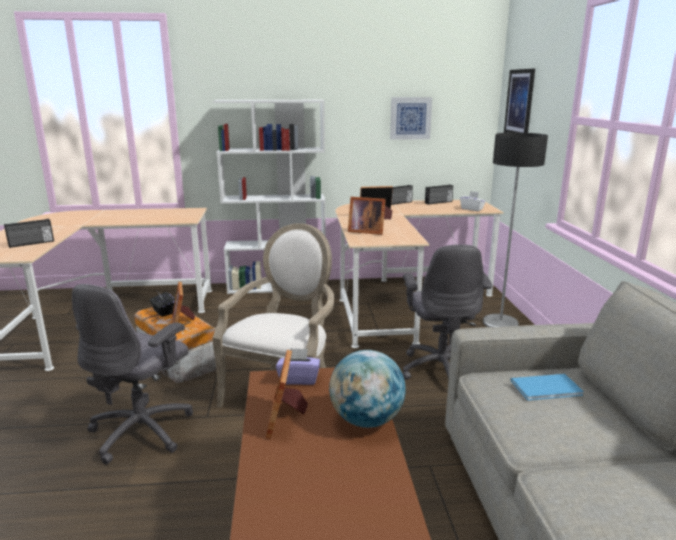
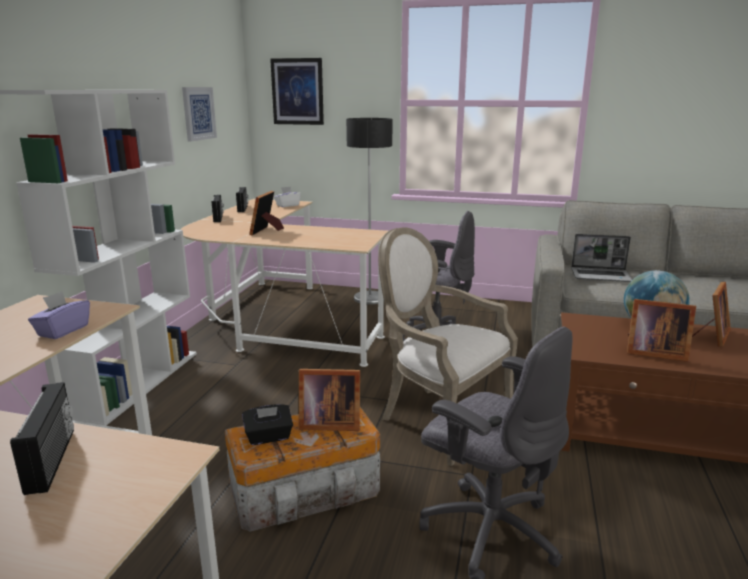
camera: 70 degrees left, 0 degrees up
purple tissue box [276,348,320,385] -> purple tissue box moved to [28,291,90,339]
picture frame [348,197,386,235] -> picture frame moved to [692,282,731,346]
blue book [510,374,584,401] -> laptop [571,234,633,282]

